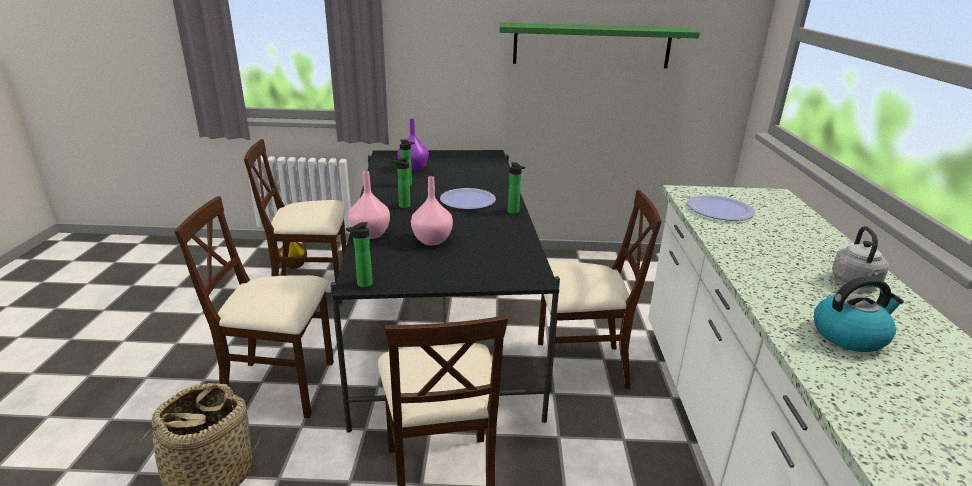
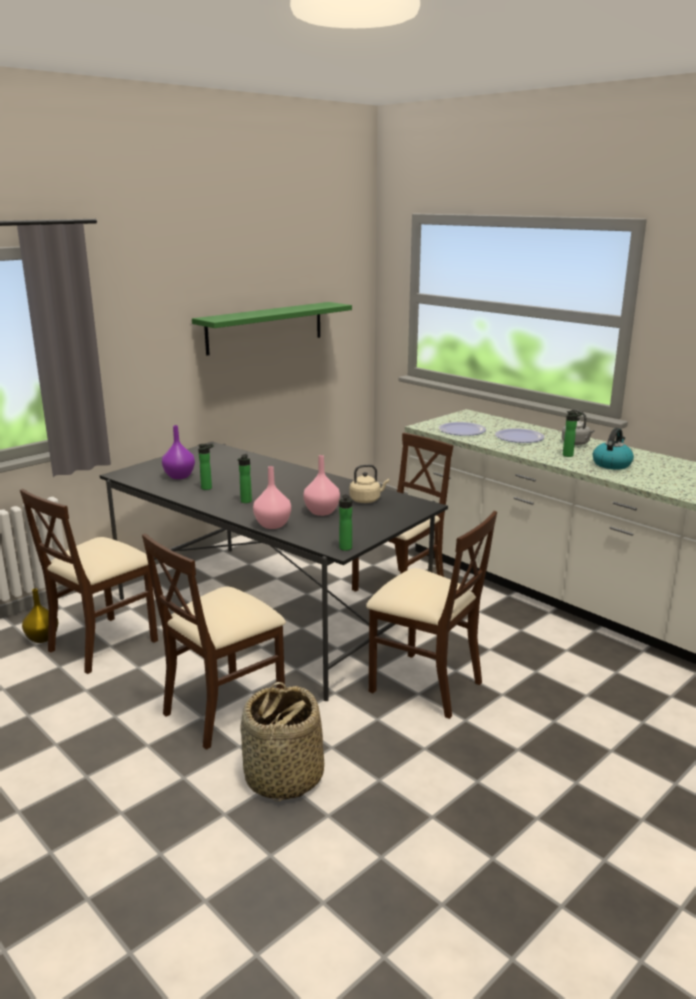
camera: 45 degrees left, 5 degrees down
plate [440,188,496,209] -> plate moved to [495,428,545,443]
bottle [508,162,525,214] -> bottle moved to [563,411,582,457]
none -> beige kettle [350,464,389,503]

